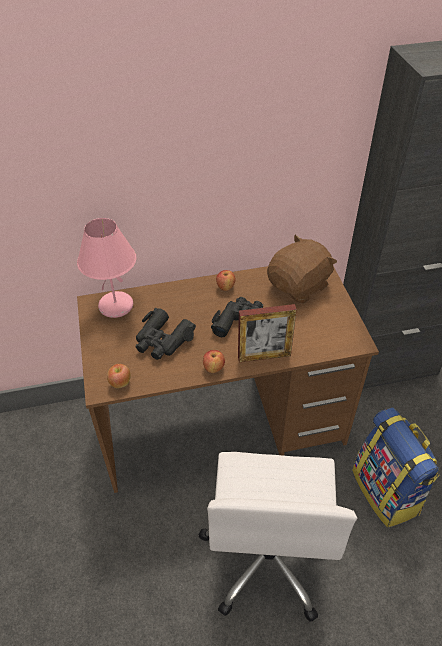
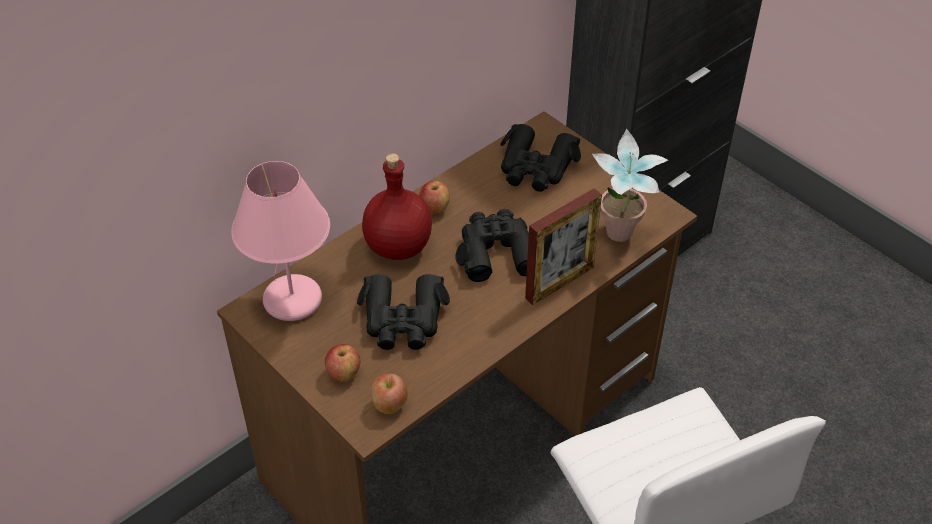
camera: 30 degrees left, 0 degrees up
apple [203,350,225,373] -> apple moved to [325,344,360,382]
brown plush toy [267,235,337,304] -> black binoculars [500,124,581,192]
backpack [352,408,439,527] -> none
none -> red bottle [362,153,432,260]
none -> potted plant [592,128,669,242]

